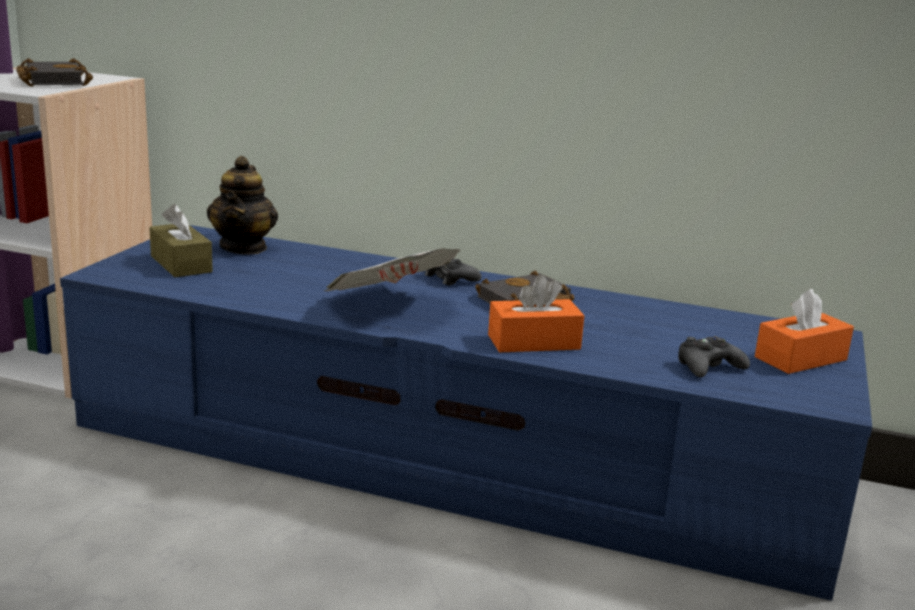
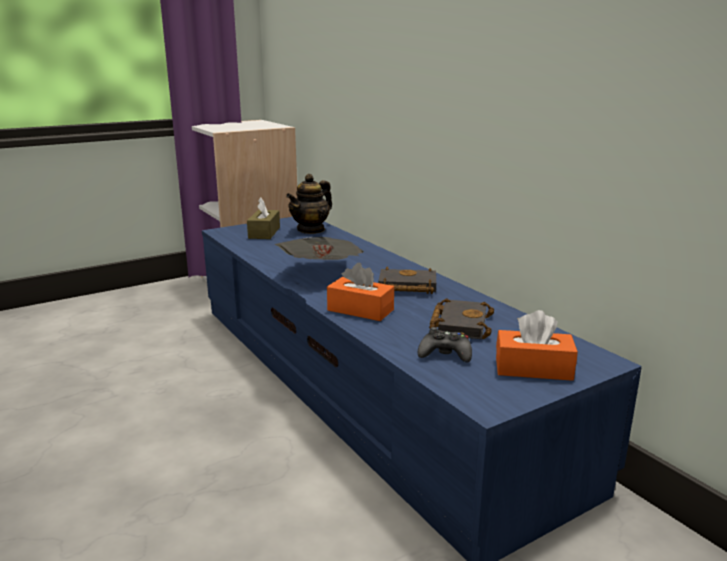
camera: 40 degrees right, 0 degrees up
black book [16,58,93,87] -> black book moved to [429,298,494,339]
black game controller [425,259,482,286] -> none

